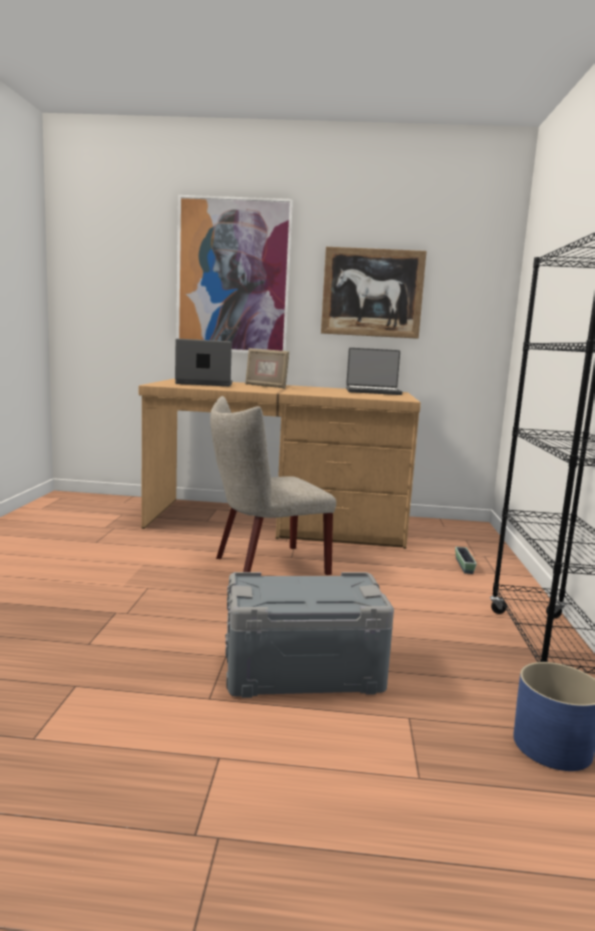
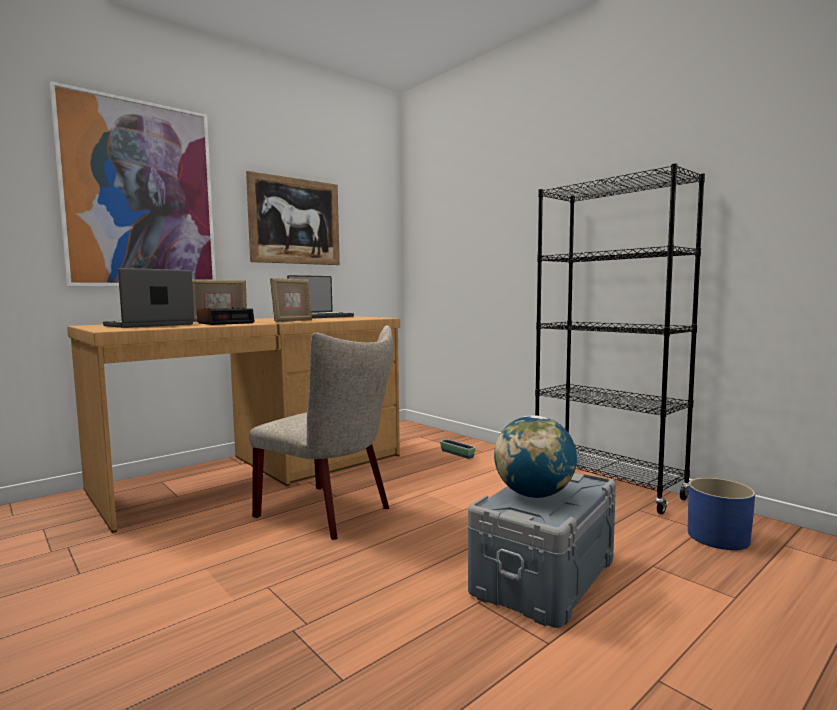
camera: 45 degrees left, 5 degrees down
beige chair [210,396,336,575] -> beige chair turned 75 degrees counterclockwise [249,325,393,540]
none -> alarm clock [197,307,255,325]
none -> picture frame [270,278,312,322]
none -> globe [494,415,577,498]

